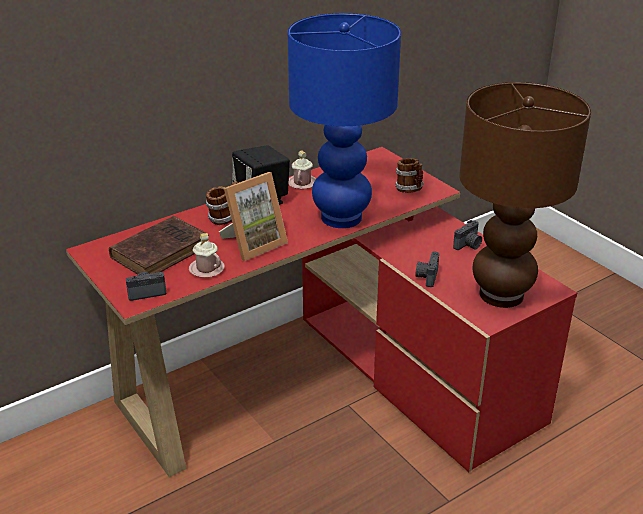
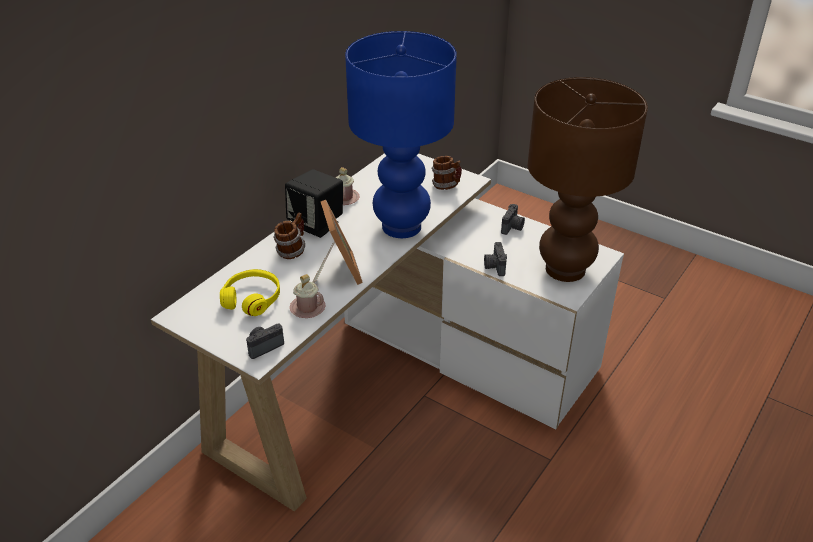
camera: 20 degrees left, 5 degrees up
red desk [66,147,577,477] -> white desk [151,153,624,511]
brown book [109,216,209,275] -> yellow headphones [220,269,280,316]
picture frame [219,172,288,261] -> picture frame turned 45 degrees counterclockwise [313,200,363,285]

